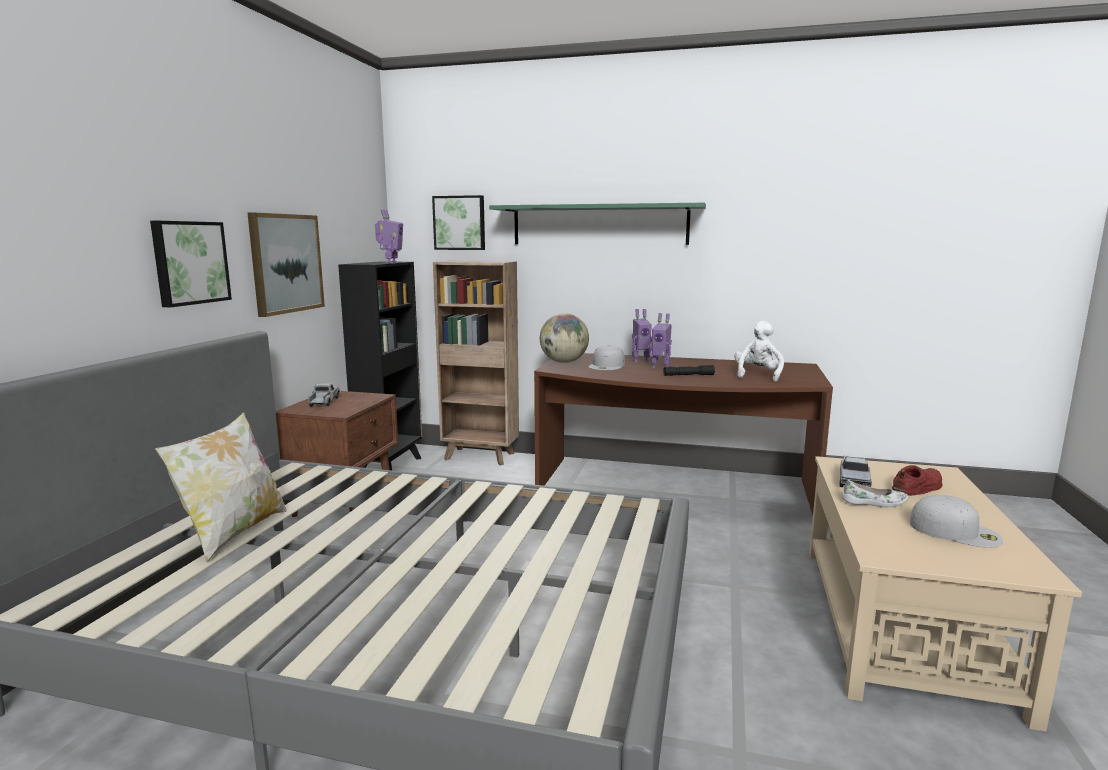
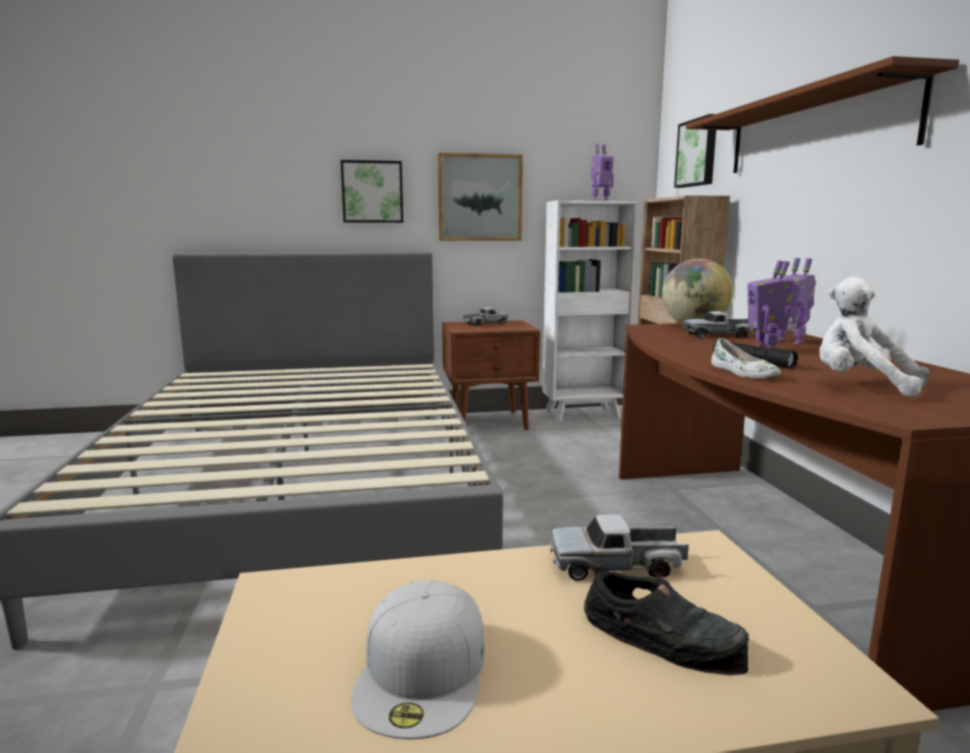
camera: 65 degrees right, 0 degrees up
pillow [155,412,287,562] -> none
black bookcase [338,261,422,470] -> white bookcase [543,200,638,422]
green shelf [489,203,706,245] -> brown shelf [686,56,959,173]
white cap [589,345,625,370] -> toy truck [683,311,756,339]
white plush toy [734,321,784,382] -> white plush toy turned 135 degrees counterclockwise [819,277,929,397]
white shoe [842,480,908,507] -> white shoe moved to [711,338,781,378]
red shoe [892,465,943,496] -> black shoe [584,563,749,675]

